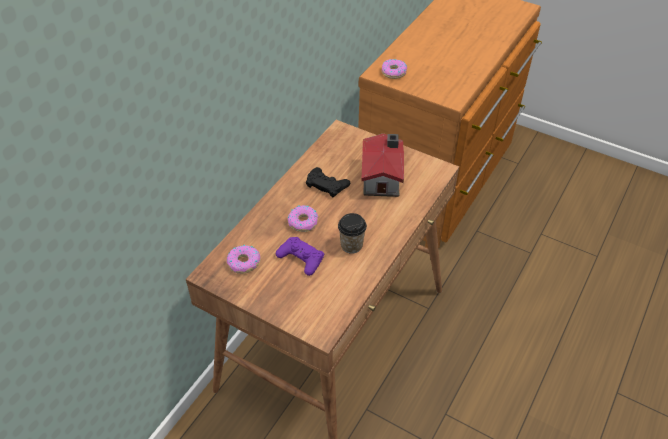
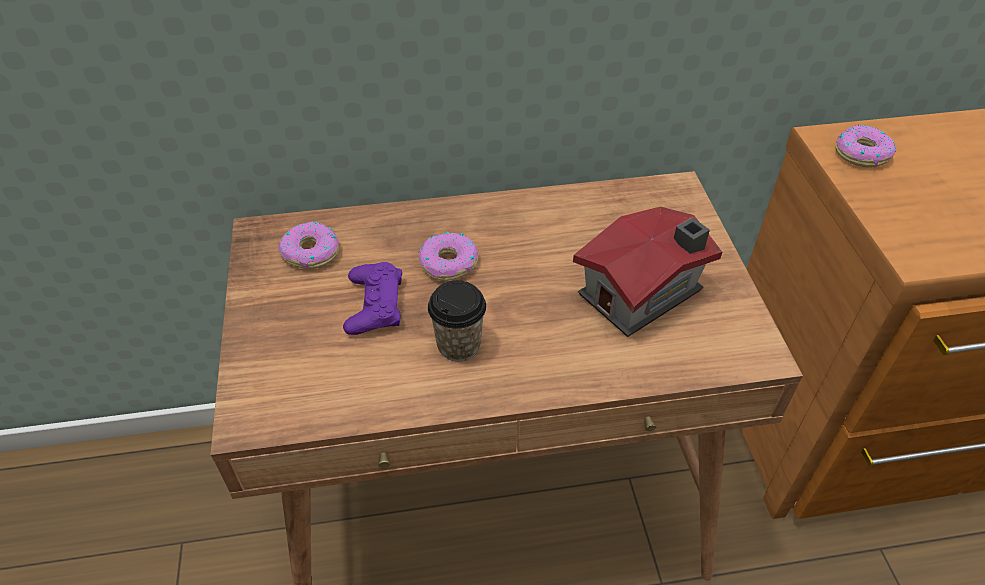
camera: 50 degrees right, 0 degrees up
black game controller [306,167,350,197] -> none

